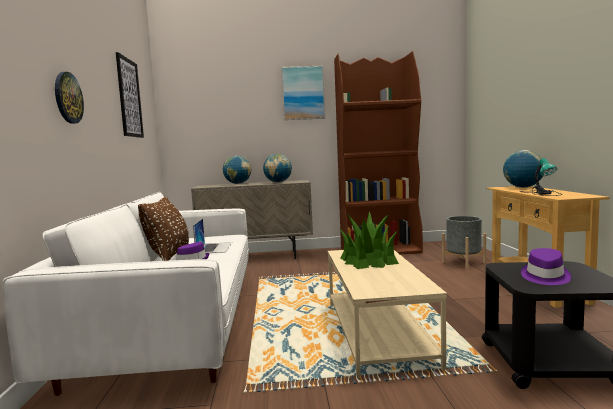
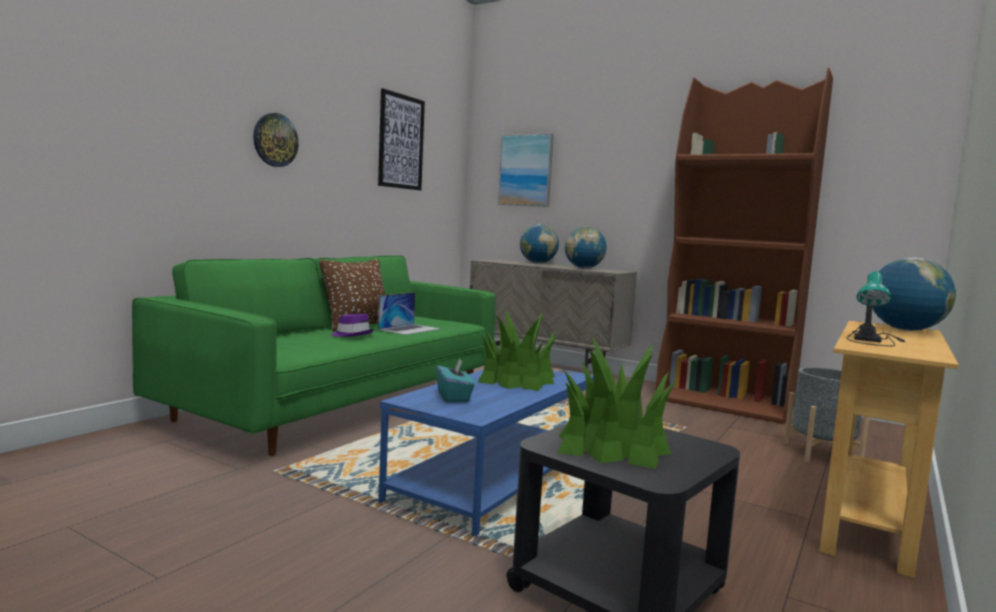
camera: 35 degrees right, 0 degrees up
white sofa [2,192,249,396] -> green sofa [132,255,496,456]
picture [281,66,325,120] -> picture moved to [498,133,554,207]
beige coffee table [328,250,447,378] -> blue coffee table [379,368,594,538]
purple hat [521,248,571,285] -> potted plant [557,337,675,469]
none -> turquoise tissue box [436,358,475,402]

